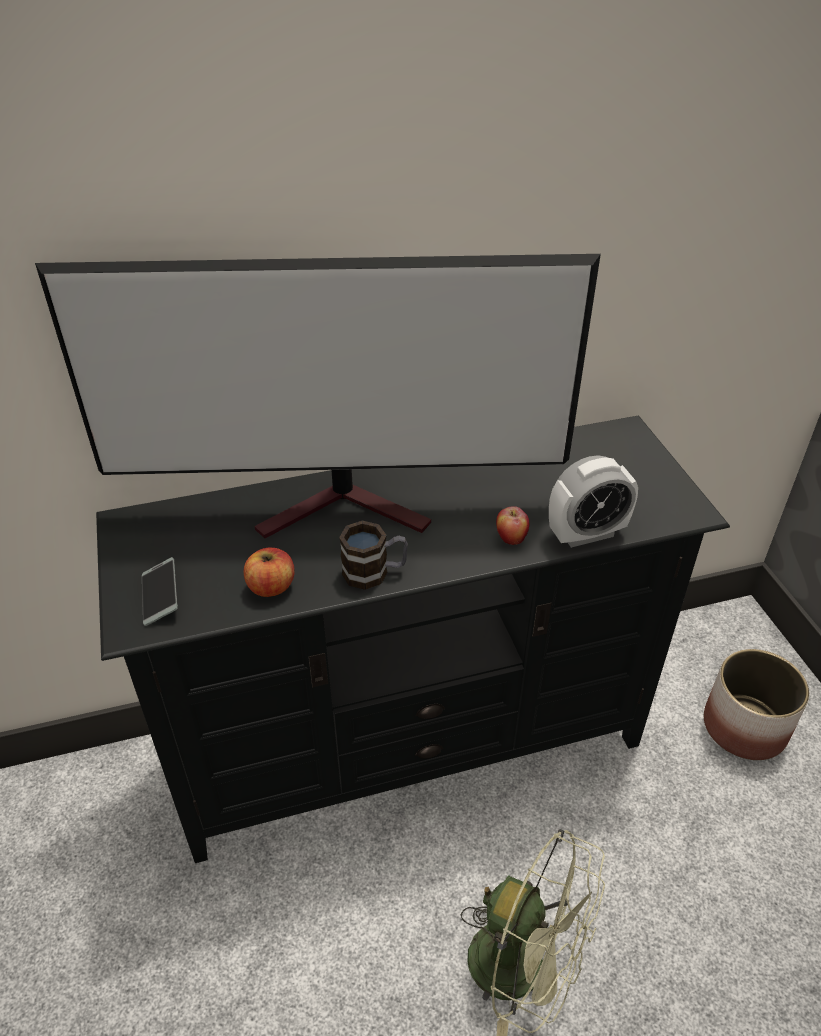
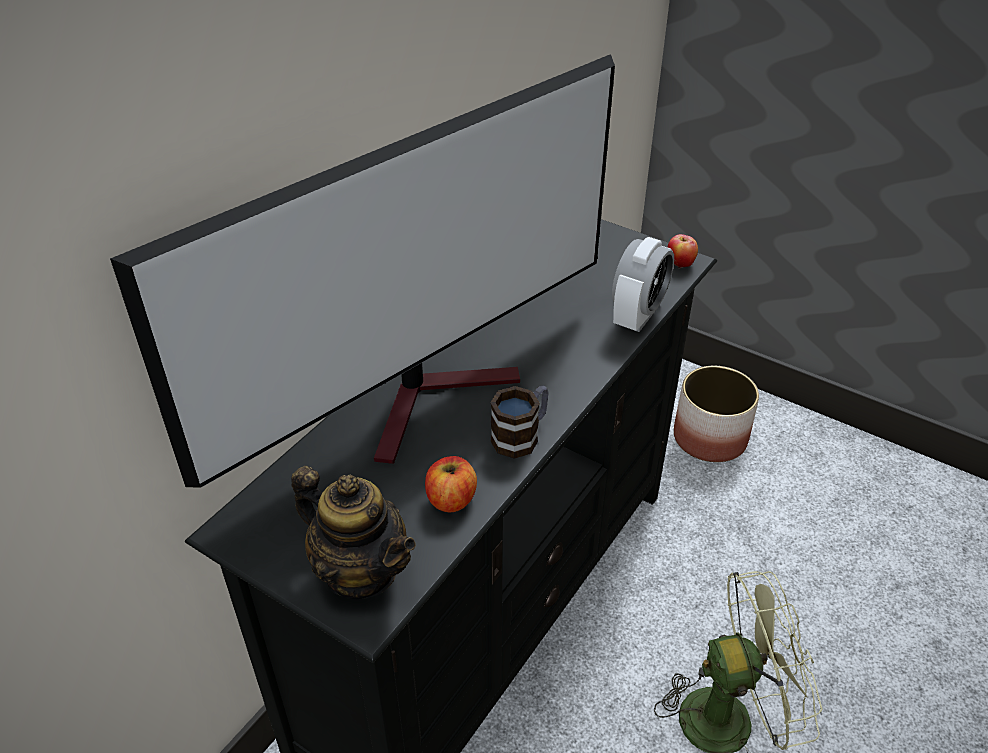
camera: 40 degrees left, 0 degrees up
phone [142,557,178,626] -> teapot [291,466,416,599]
apple [496,506,529,545] -> apple moved to [668,234,698,268]

